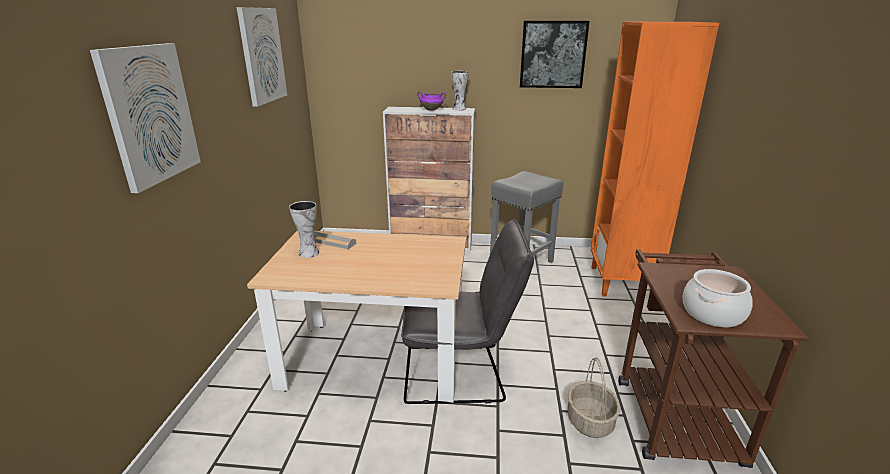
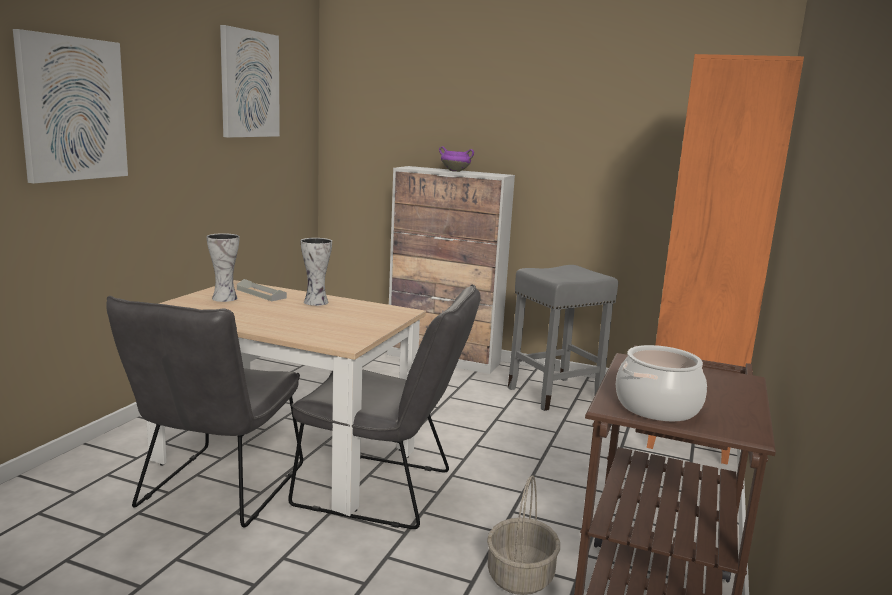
camera: 15 degrees right, 10 degrees down
vase [451,71,469,110] -> vase moved to [301,238,332,306]
picture [520,21,590,88] -> none
none -> grey chair [106,296,303,528]

